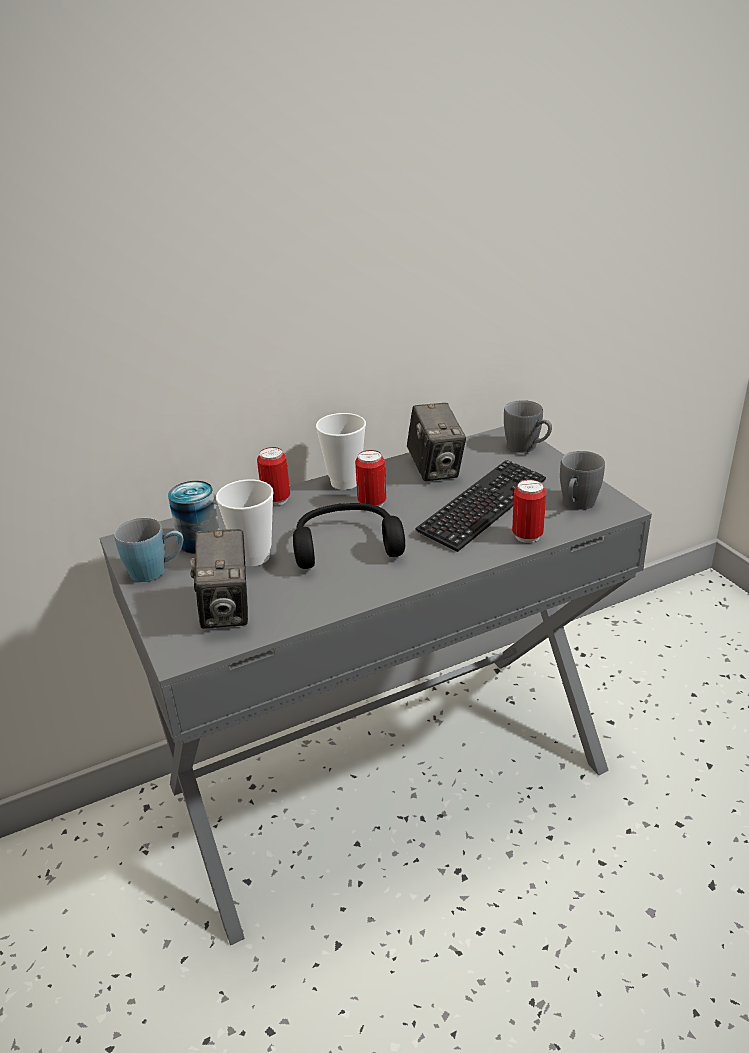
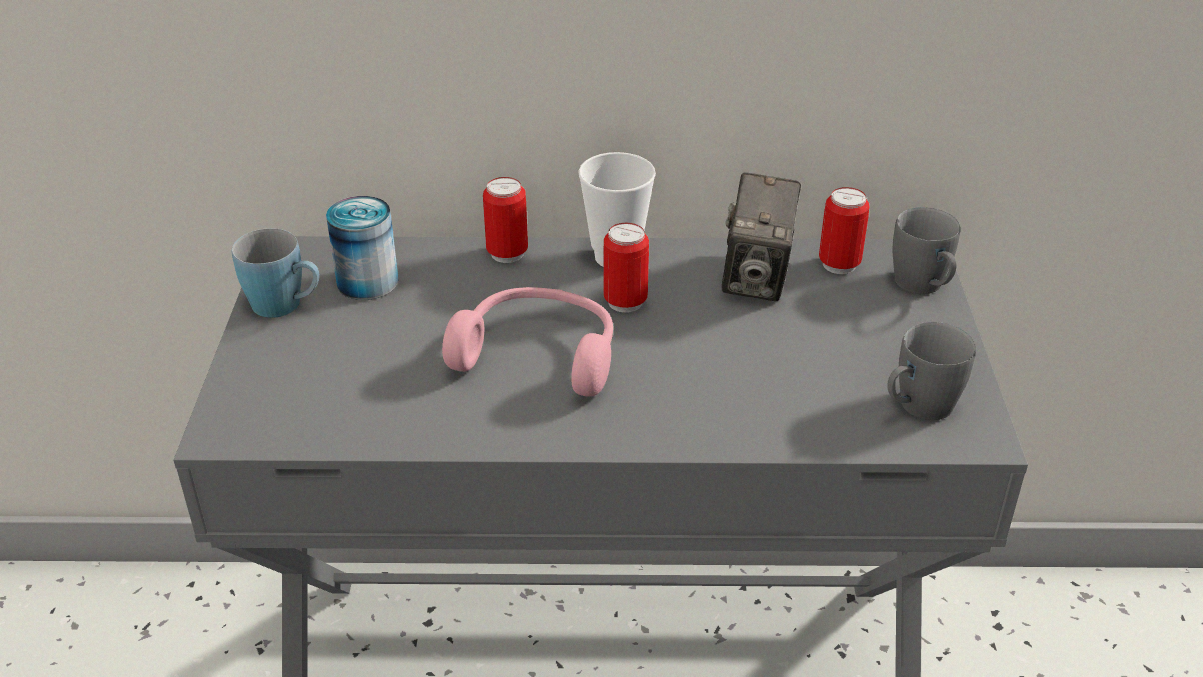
camera: 25 degrees right, 5 degrees up
camera [190,529,248,629] -> none
cup [216,479,274,566] -> none
black headphones [293,503,405,569] -> pink headphones [442,287,613,397]
keyboard [415,460,546,552] -> none
can [512,479,546,543] -> can moved to [819,187,870,274]

